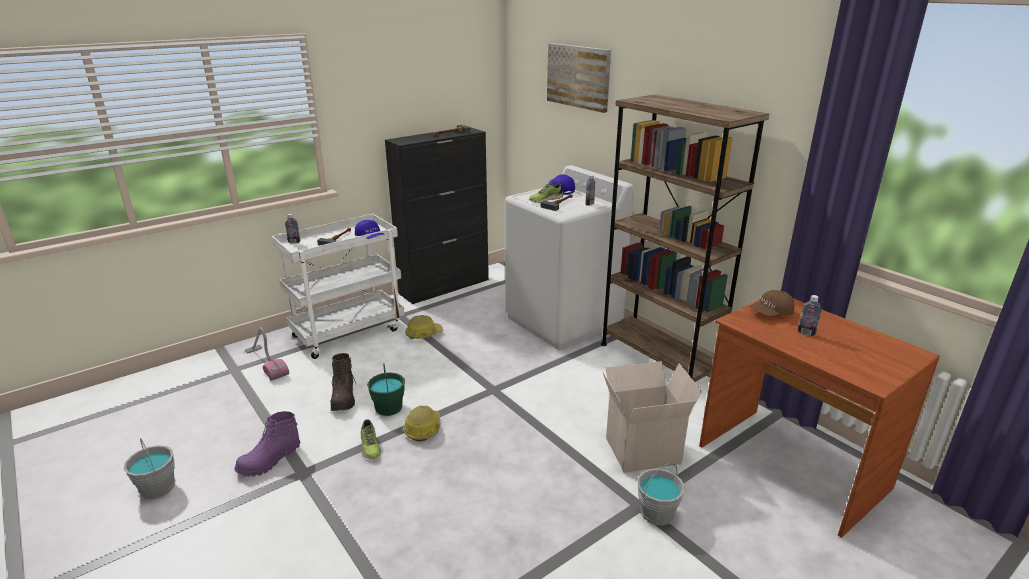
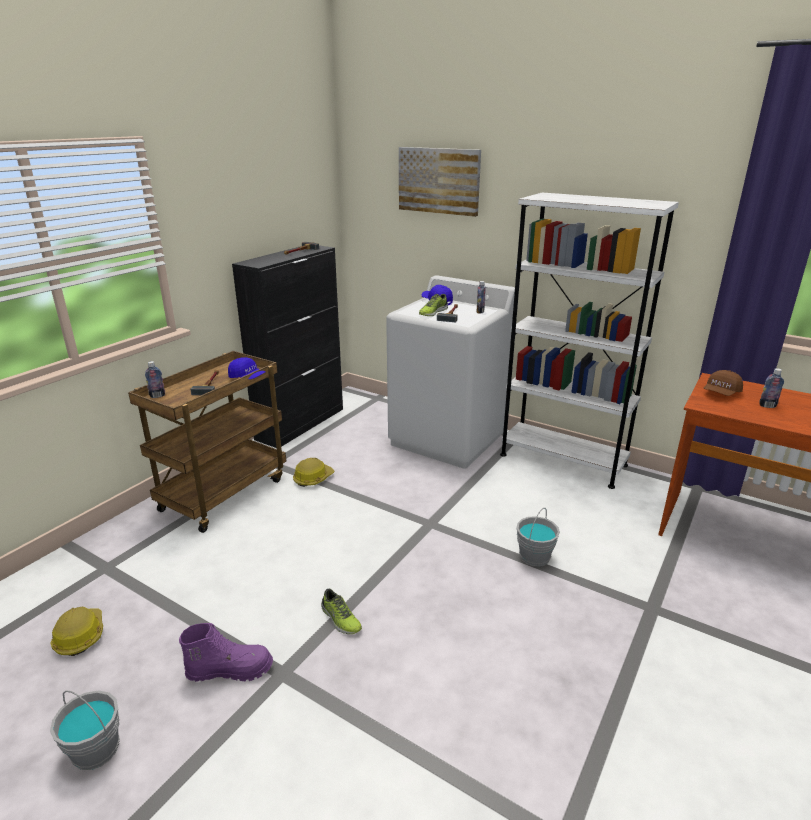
camera: 20 degrees left, 0 degrees up
purple boot [234,411,300,477] -> purple boot turned 120 degrees counterclockwise [179,623,273,682]
vacuum cleaner [245,327,289,381] -> none
white cart [271,214,405,359] -> brown cart [128,351,286,533]
brown boot [331,353,356,411] -> none
green bucket [367,363,405,416] -> none
hard hat [403,405,440,441] -> hard hat moved to [50,607,103,656]
brown bookcase [601,94,769,382] -> white bookcase [500,193,679,489]
cardboard box [603,361,702,473] -> none
grey bucket [638,463,685,526] -> grey bucket moved to [517,508,560,567]

